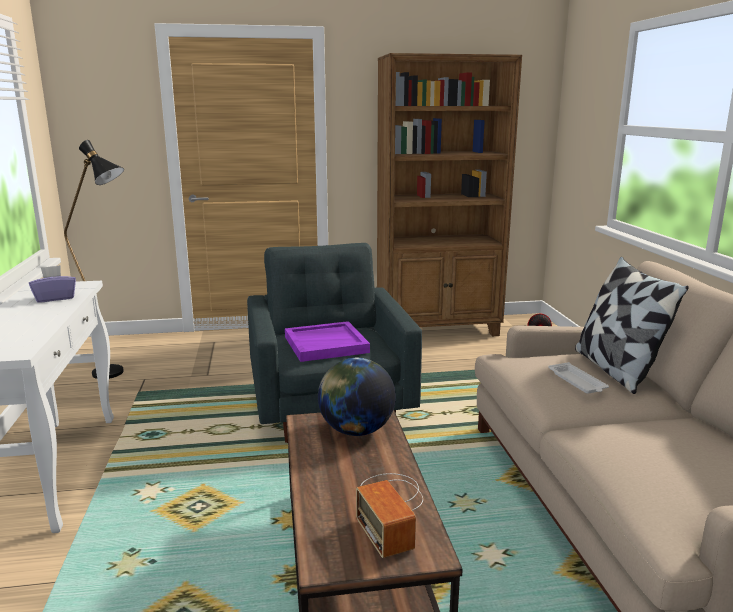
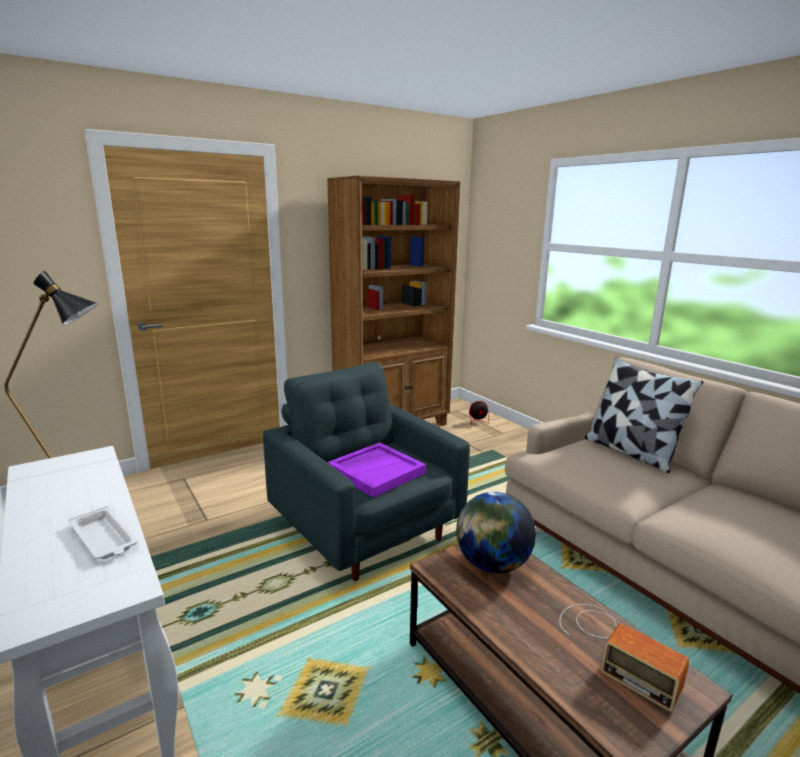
camera: 25 degrees left, 0 degrees up
purple tissue box [29,265,76,303] -> none
white tray [548,362,609,394] -> white tray moved to [68,506,138,559]

